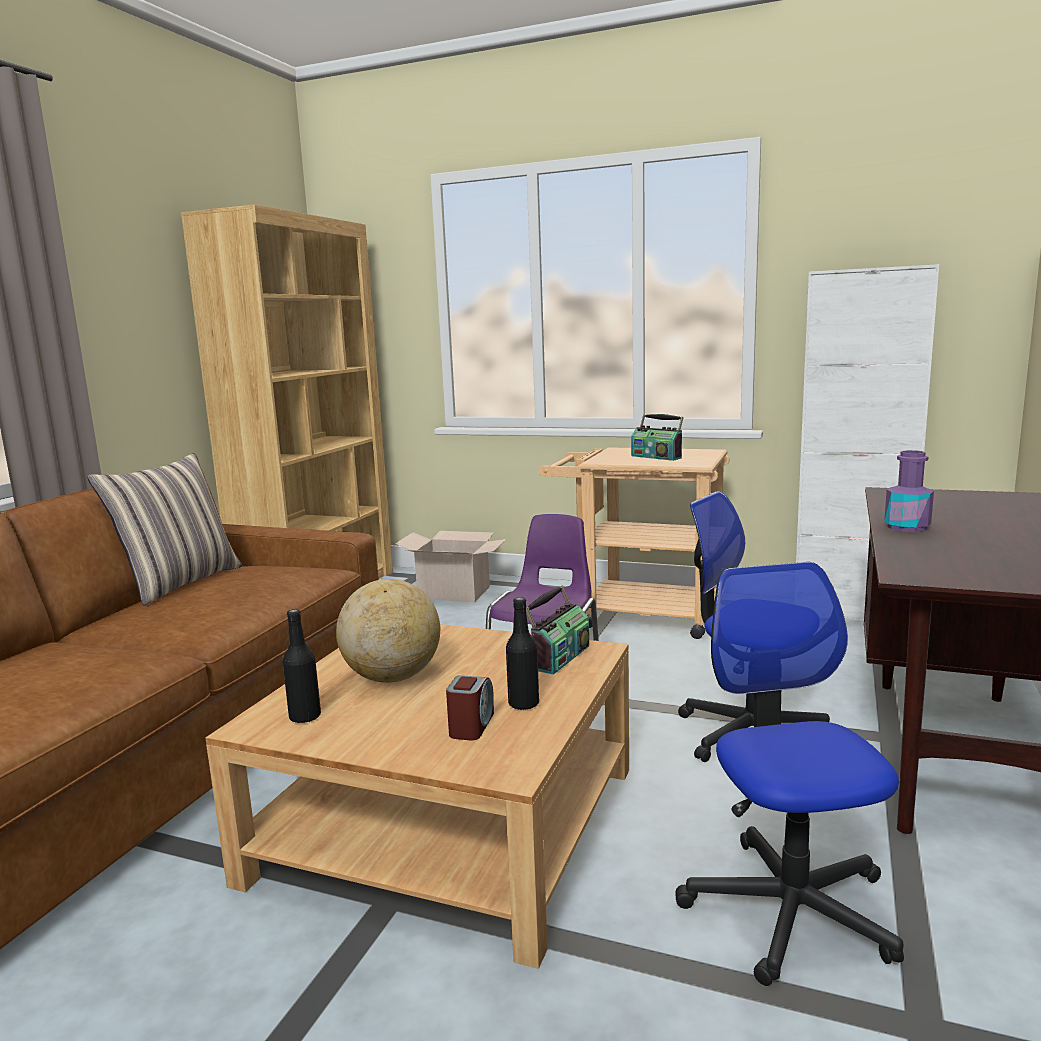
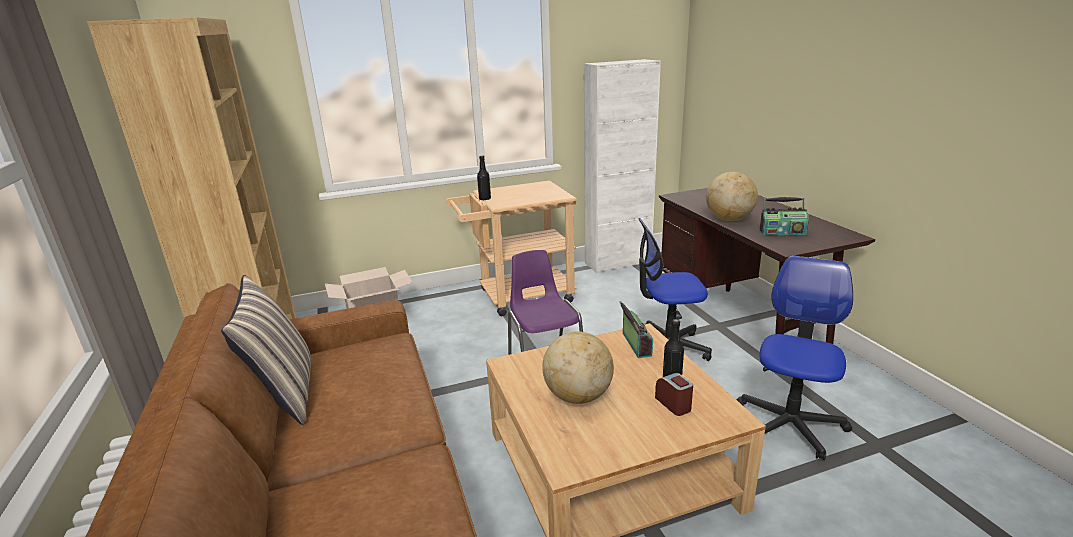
camera: 40 degrees left, 10 degrees up
black bottle [282,609,321,723] -> black bottle moved to [477,155,491,200]
radio [631,414,684,461] -> radio moved to [759,197,809,235]
office chair [676,562,904,986] -> office chair turned 75 degrees clockwise [736,256,853,460]
purple bottle [884,450,934,532] -> globe [706,172,758,221]

